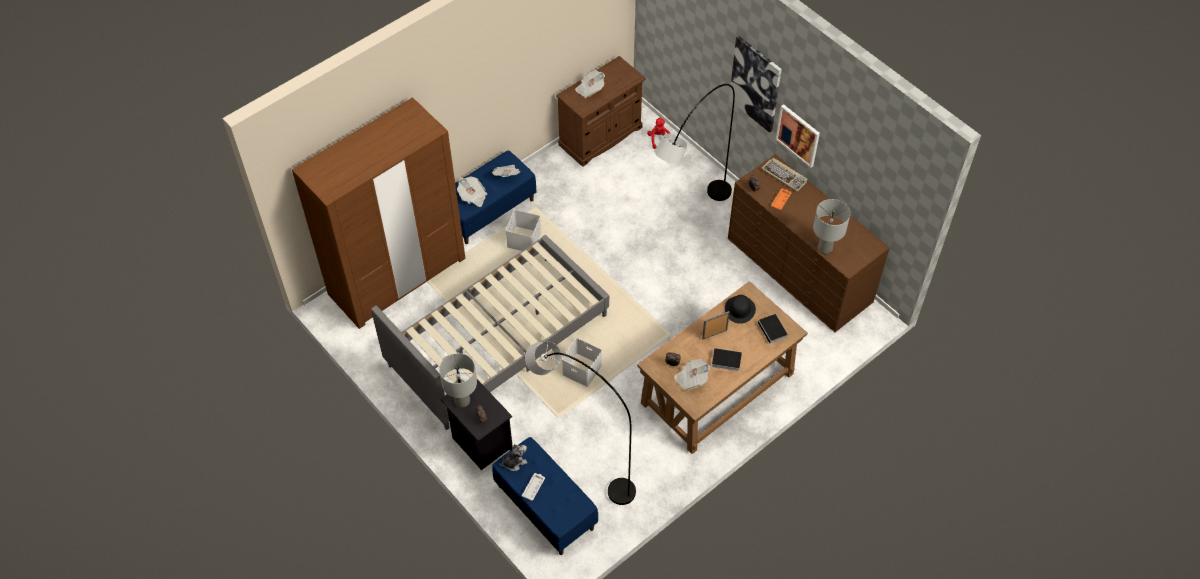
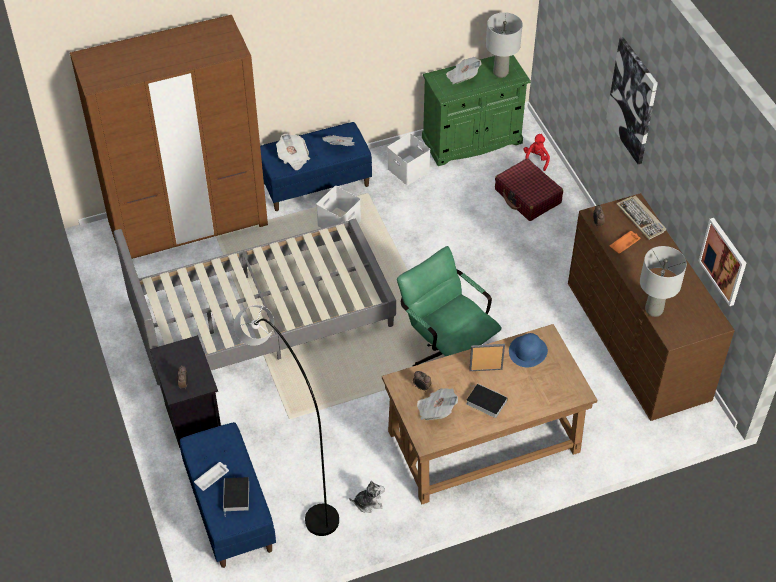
camera: 20 degrees right, 5 degrees down
grey table lamp [439,353,477,408] -> grey table lamp moved to [486,12,523,78]
plush toy [499,444,528,471] -> plush toy moved to [349,481,385,513]
brown cabinet [556,56,646,167] -> green cabinet [422,55,531,166]
white storage box [562,338,602,387] -> white storage box moved to [387,133,430,186]
grey floor lamp [654,84,735,201] -> none
black hat [725,295,756,324] -> blue hat [509,333,548,367]
book [758,314,788,348] -> book moved to [223,477,249,514]
picture [776,104,820,168] -> picture moved to [698,218,746,306]
none -> green office chair [397,246,502,367]
none -> red suitcase [495,158,563,221]

